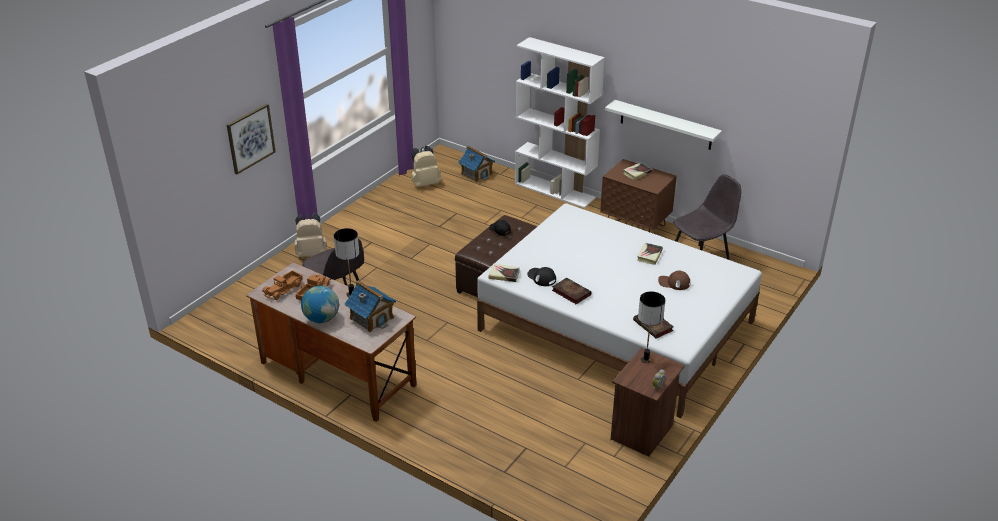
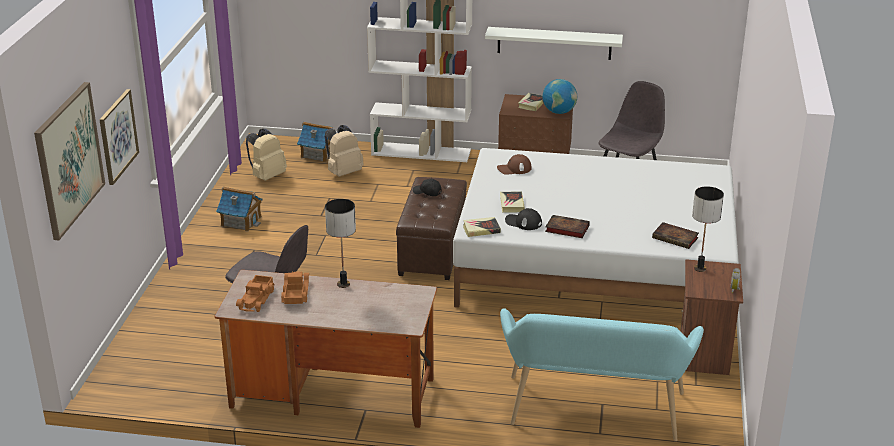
camera: 25 degrees left, 5 degrees down
beige backpack [294,213,327,257] -> beige backpack moved to [325,125,364,177]
globe [301,286,339,323] -> globe moved to [543,79,577,114]
toy house [344,280,396,332] -> toy house moved to [216,187,262,232]
book [637,243,663,265] -> book moved to [500,191,525,213]
brown cap [658,271,691,290] -> brown cap moved to [497,154,532,175]
none -> picture [34,82,105,240]
none -> turquoise bench [500,308,704,441]

